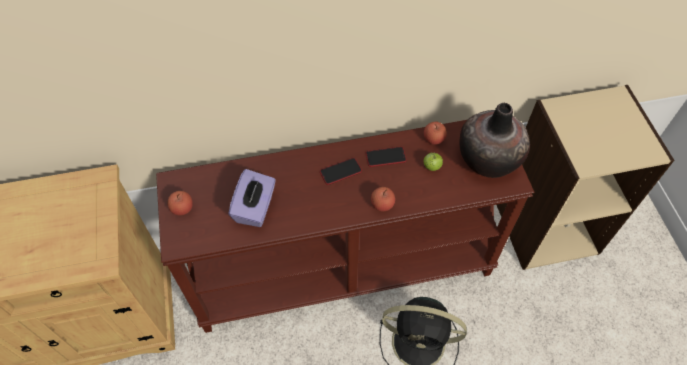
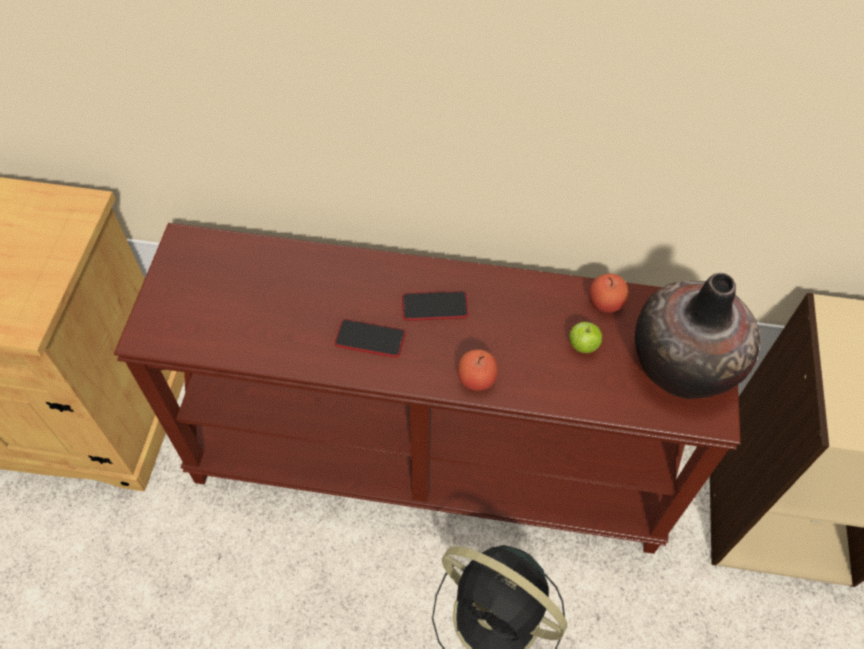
camera: 20 degrees right, 0 degrees up
apple [167,191,193,215] -> none
purple tissue box [228,169,276,227] -> none
phone [366,147,407,167] -> phone moved to [335,319,406,358]

